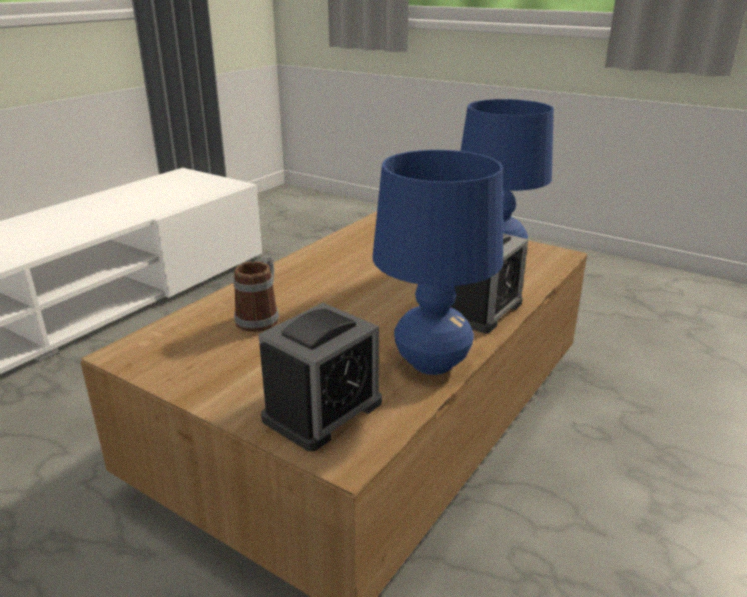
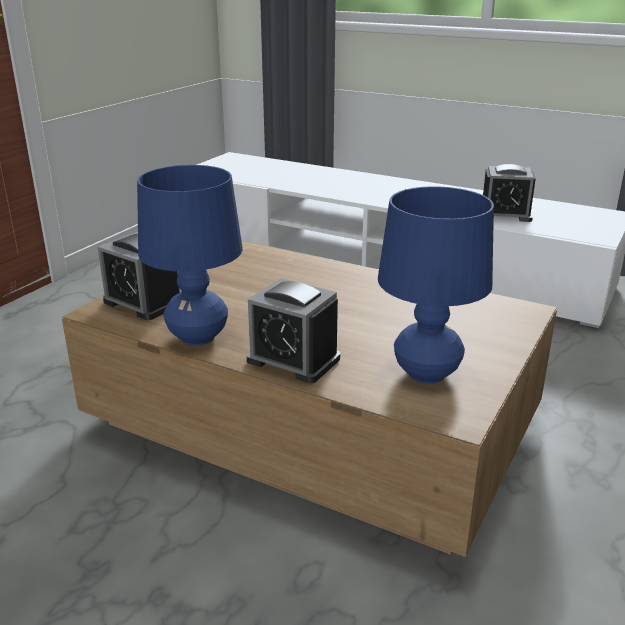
camera: 85 degrees right, 0 degrees up
mug [233,255,279,332] -> none
none -> alarm clock [483,164,536,222]

